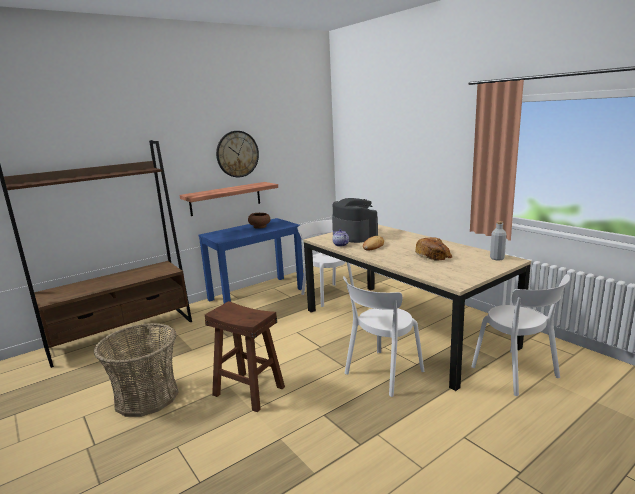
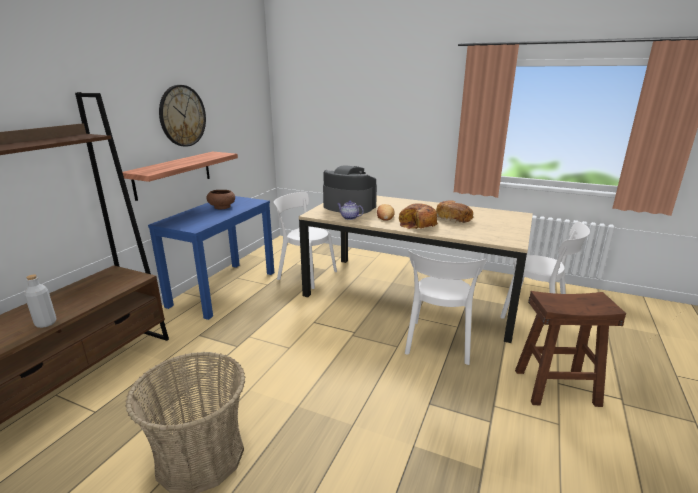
camera: 30 degrees left, 5 degrees up
brown stool [205,301,285,413] -> brown stool moved to [515,291,626,407]
grey bottle [490,221,506,260] -> grey bottle moved to [24,274,57,328]
none -> bread [399,203,438,229]

